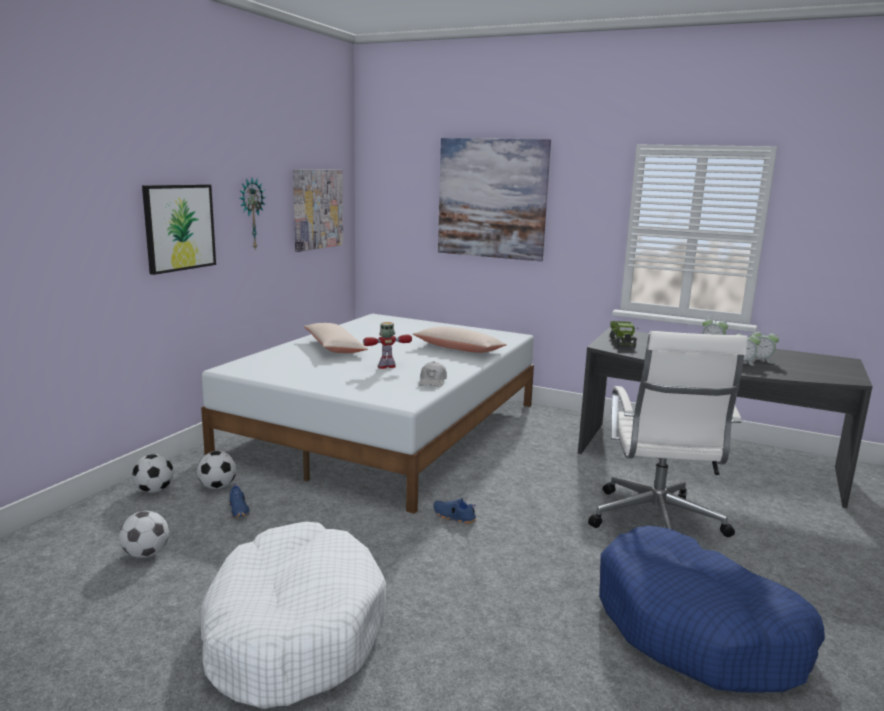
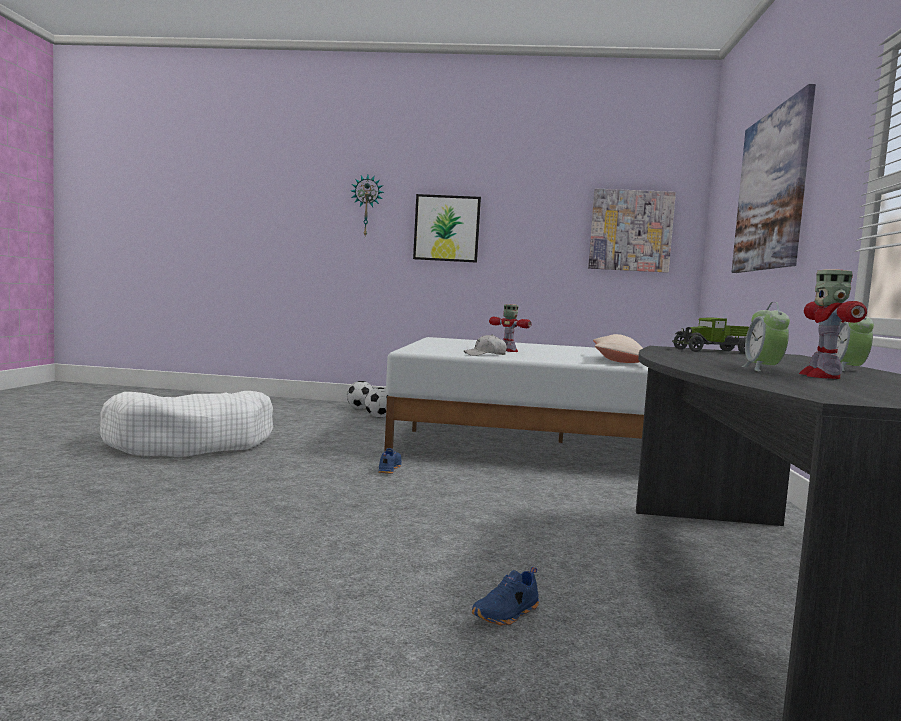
camera: 70 degrees right, 10 degrees down
football [119,511,169,558] -> none
blue shoe [229,483,250,518] -> blue shoe moved to [472,567,539,625]
wall clock [239,178,266,249] -> wall clock moved to [351,175,384,236]
beige pillow [304,323,368,353] -> none
white office chair [588,331,748,537] -> none
blue dog bed [599,526,825,693] -> none
alarm clock [750,328,779,363] -> toy robot [799,269,867,379]

